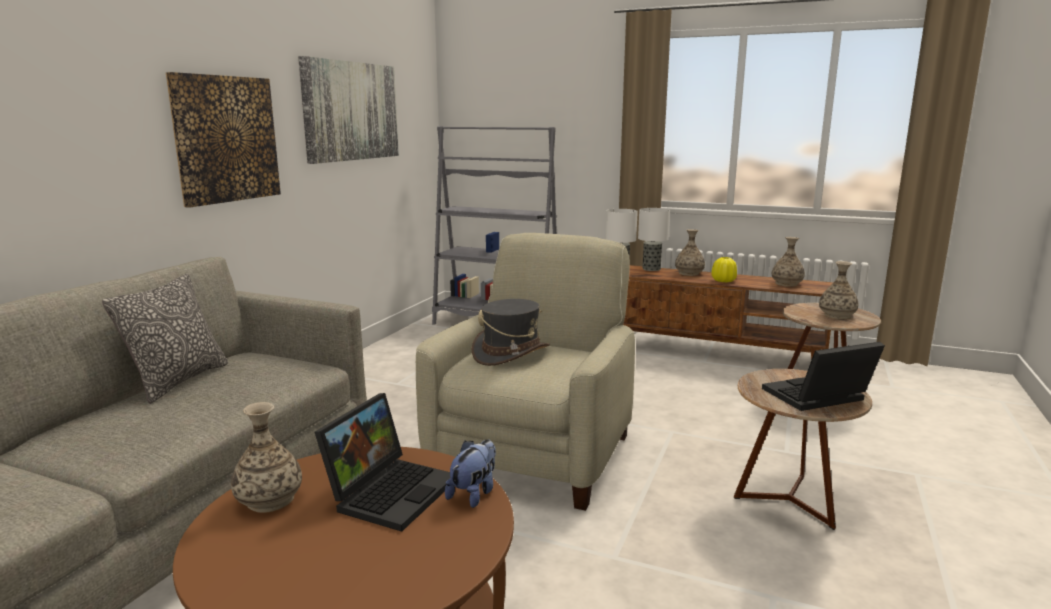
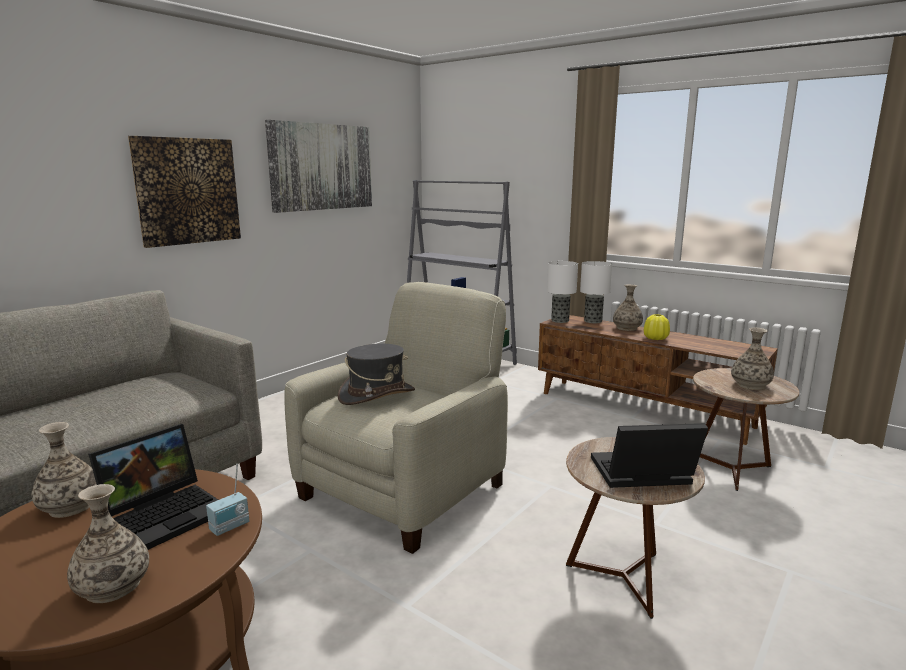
camera: 15 degrees right, 0 degrees up
pillow [102,274,228,404] -> none
plush toy [445,439,496,508] -> radio [206,464,249,536]
vase [772,237,805,287] -> vase moved to [67,484,149,603]

